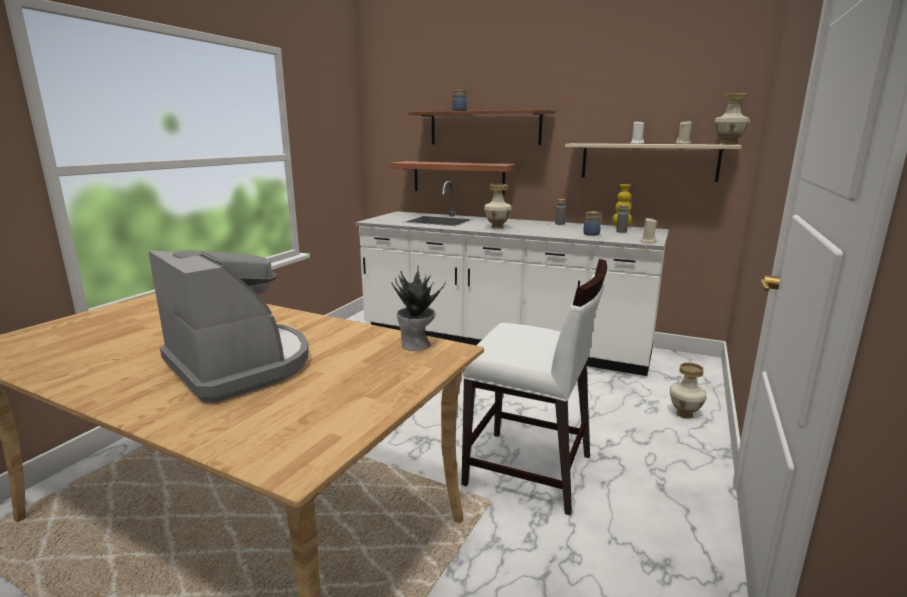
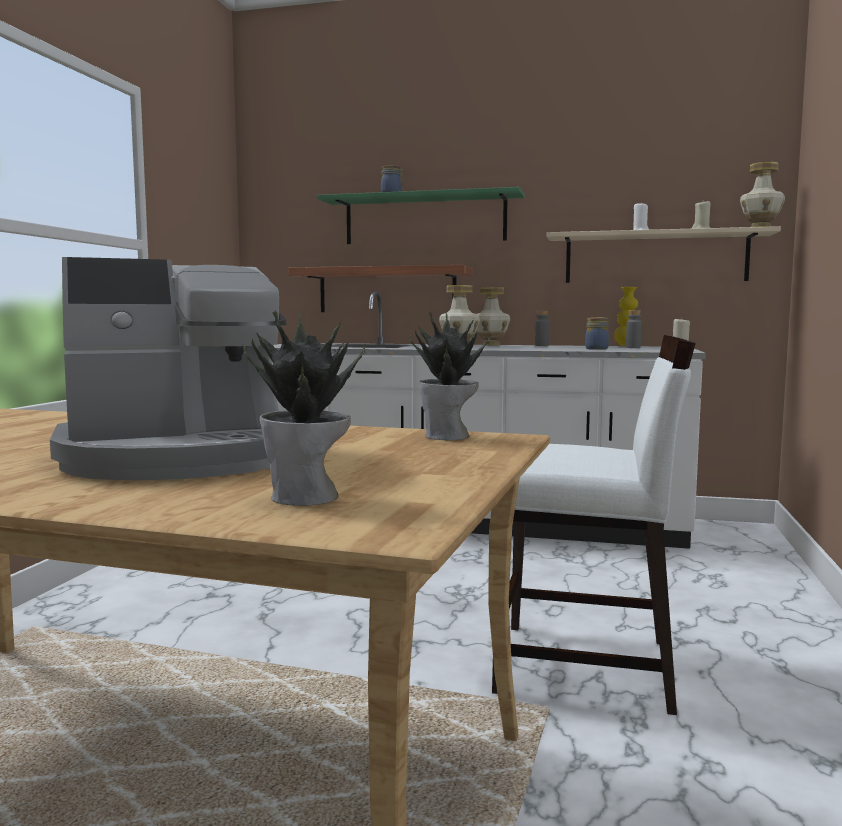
camera: 10 degrees left, 10 degrees down
coffee machine [149,250,309,403] -> coffee machine turned 120 degrees clockwise [50,257,287,480]
brown shelf [408,110,555,145] -> green shelf [317,187,524,244]
vase [670,363,707,419] -> vase moved to [477,287,510,346]
none -> potted plant [243,310,366,506]

